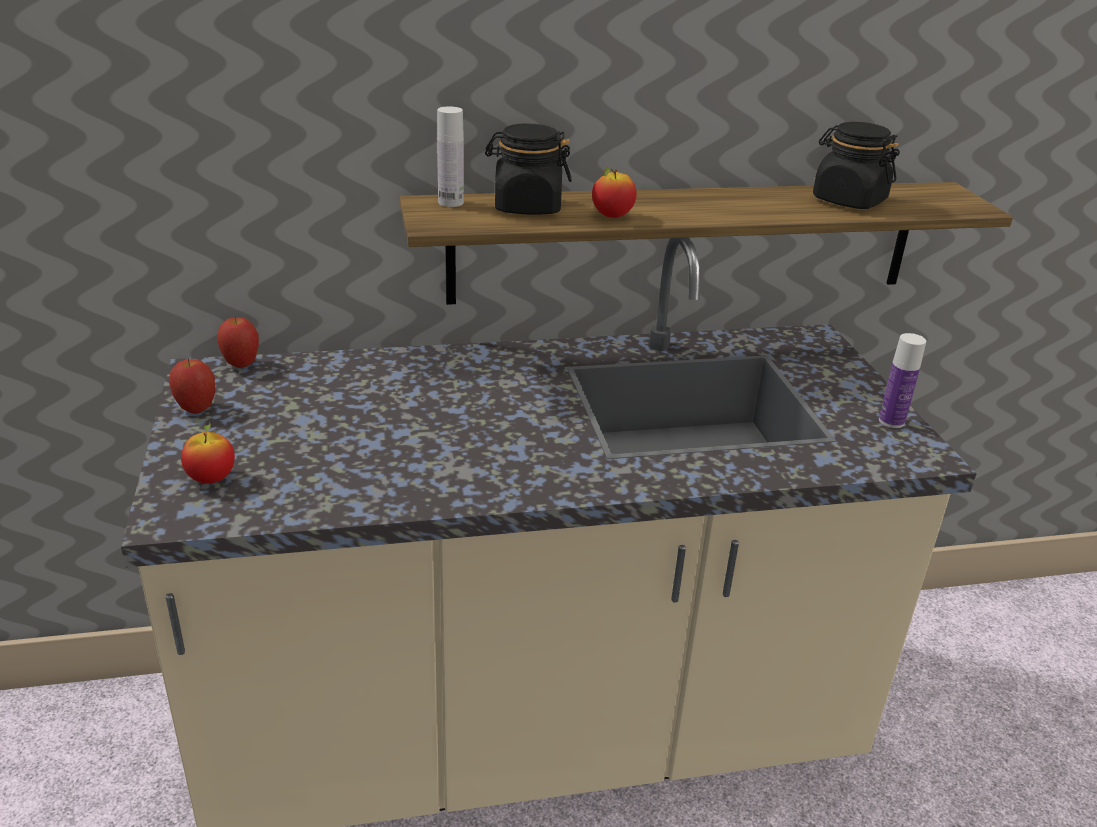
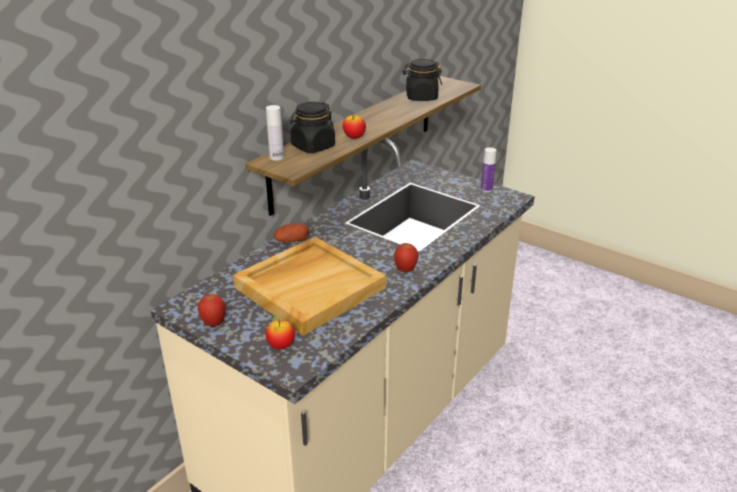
camera: 40 degrees left, 0 degrees up
apple [217,316,259,368] -> apple moved to [394,243,419,272]
none -> beige tray [233,237,386,336]
none -> potato [274,223,309,242]

